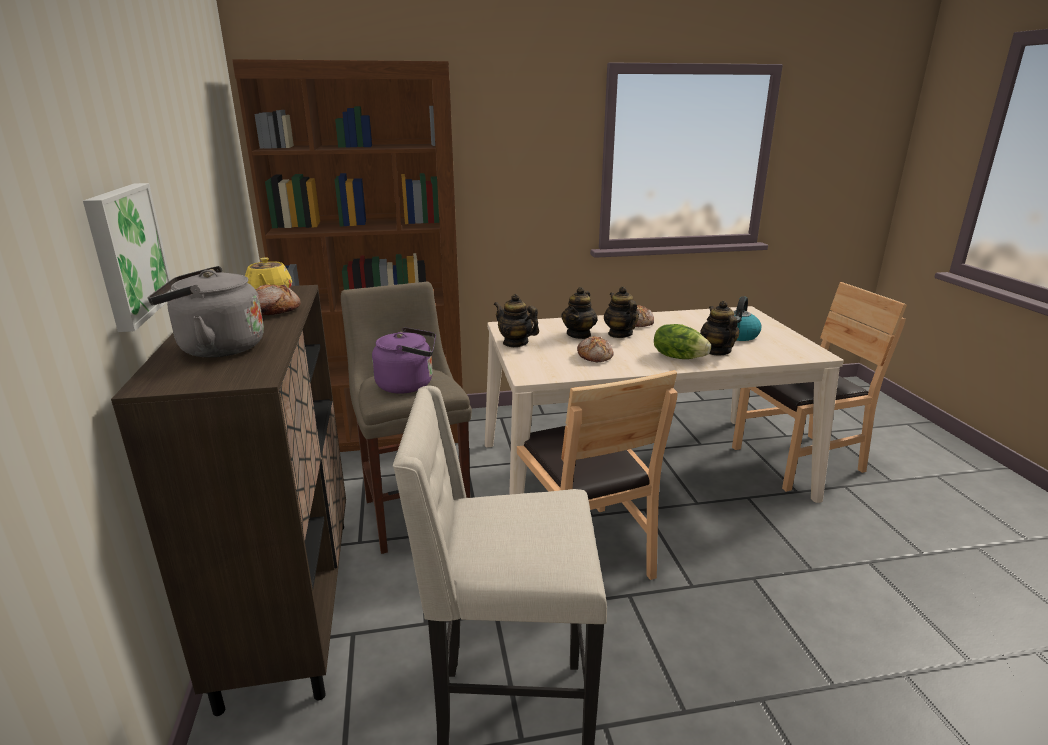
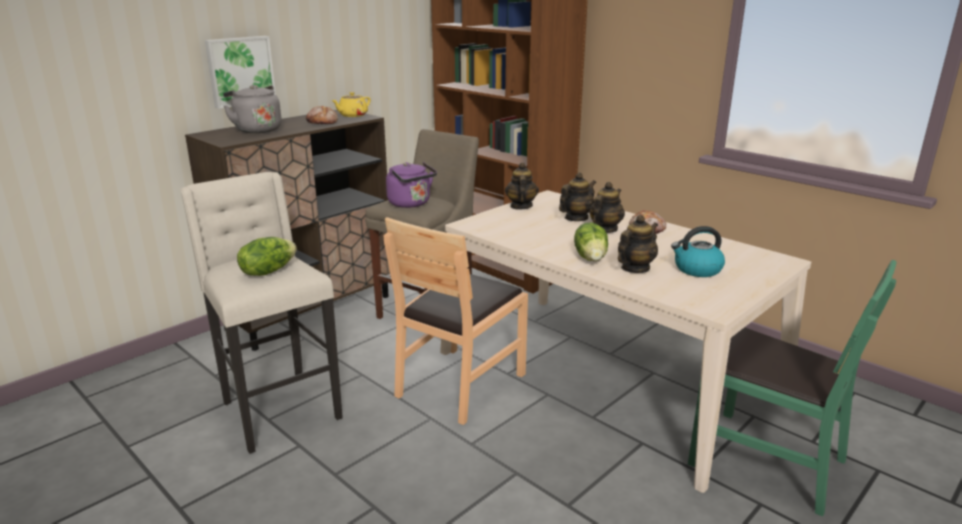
camera: 55 degrees right, 0 degrees up
teapot [561,287,598,339] -> teapot turned 150 degrees clockwise [559,173,596,221]
bread [577,336,614,362] -> none
brown chair [732,282,907,492] -> green chair [688,260,897,517]
none -> lettuce [237,237,297,276]

